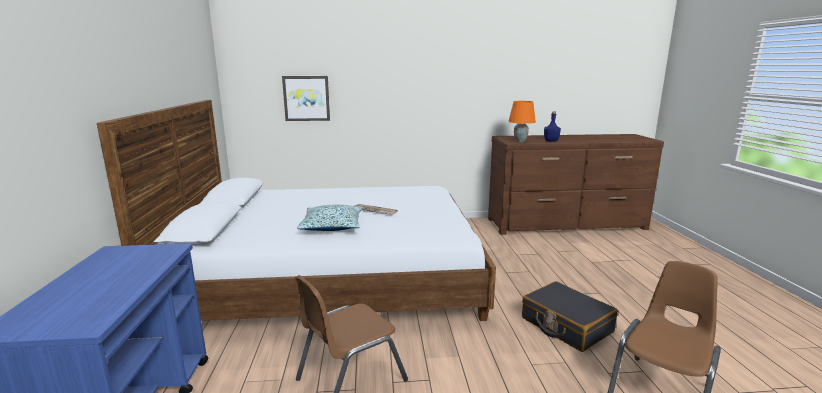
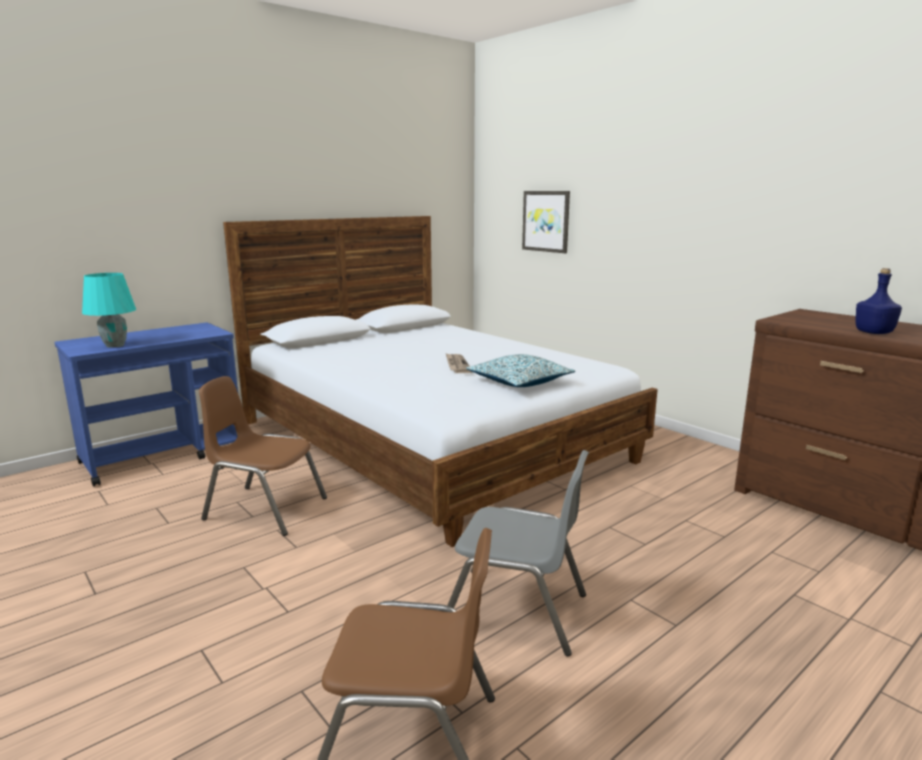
camera: 55 degrees right, 0 degrees up
pillow [297,205,362,231] -> pillow moved to [466,354,575,387]
orange table lamp [508,101,536,142] -> none
black suitcase [522,281,618,352] -> grey chair [447,450,589,656]
none -> turquoise table lamp [82,273,136,348]

